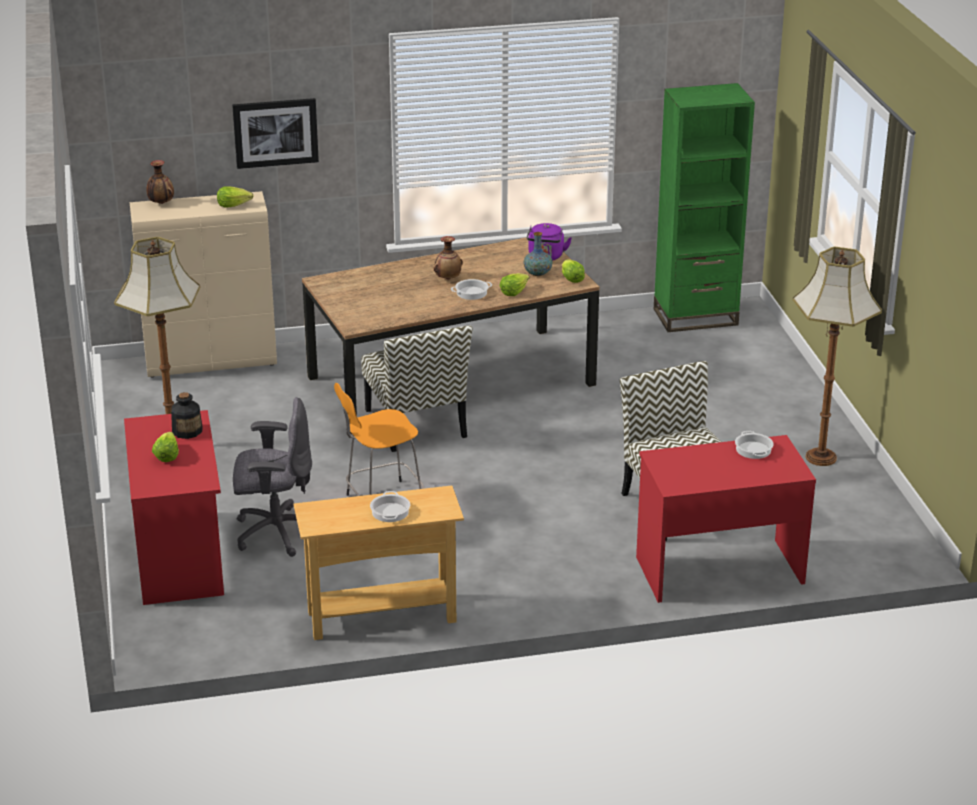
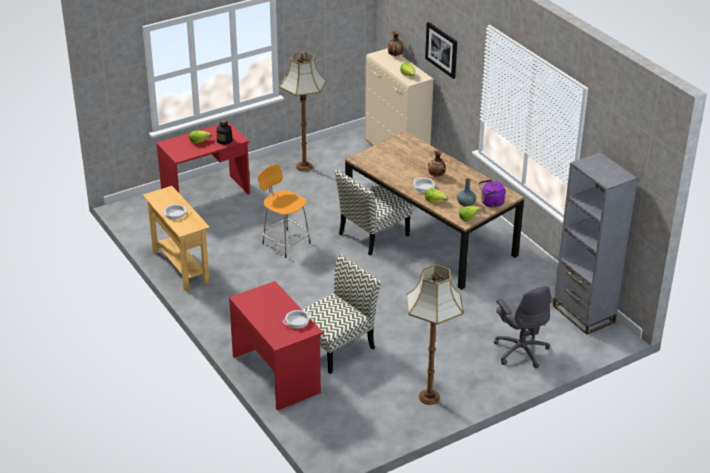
camera: 70 degrees right, 5 degrees up
grey office chair [233,397,312,557] -> grey office chair moved to [494,286,554,368]
green bookcase [654,83,755,332] -> grey bookcase [553,152,638,335]

